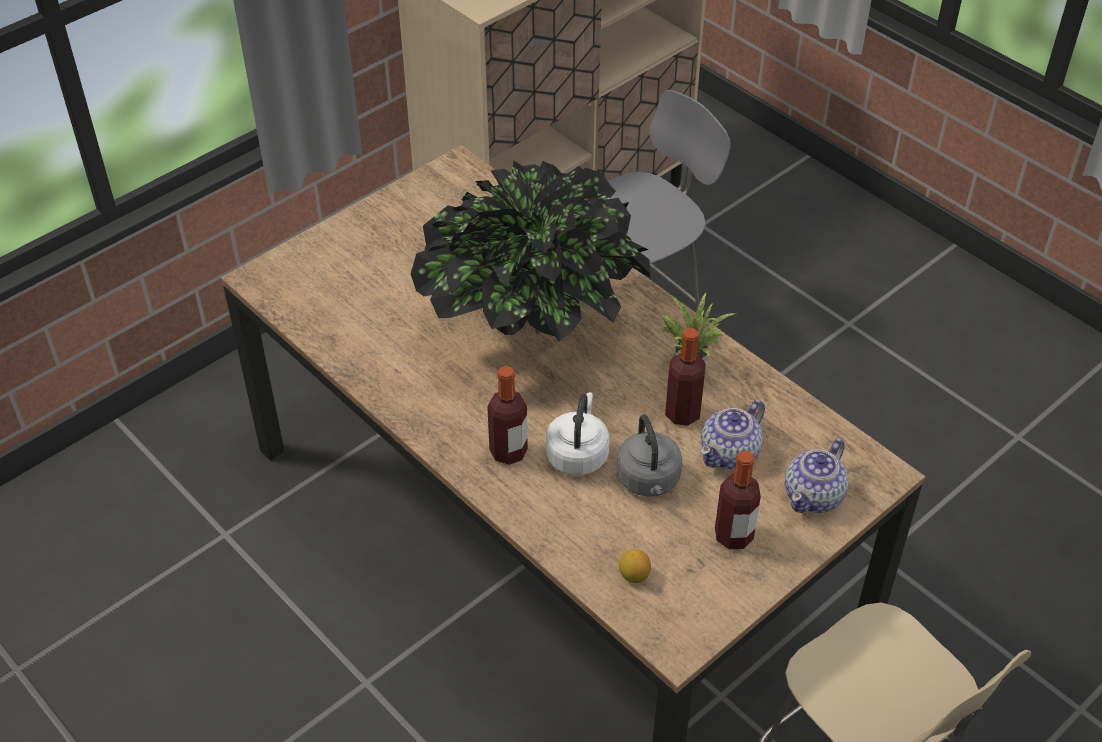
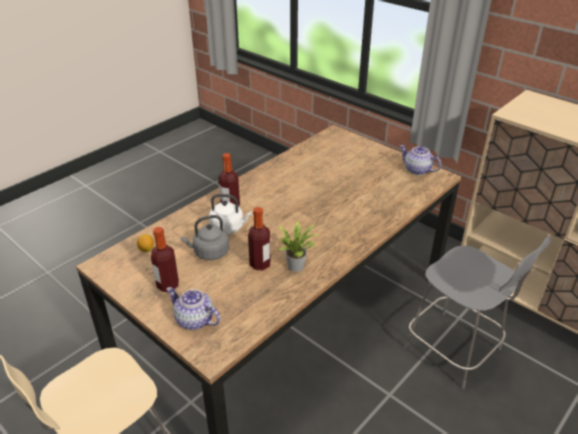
camera: 85 degrees right, 10 degrees down
potted plant [411,160,651,342] -> none
teapot [700,400,765,470] -> teapot moved to [400,145,441,175]

